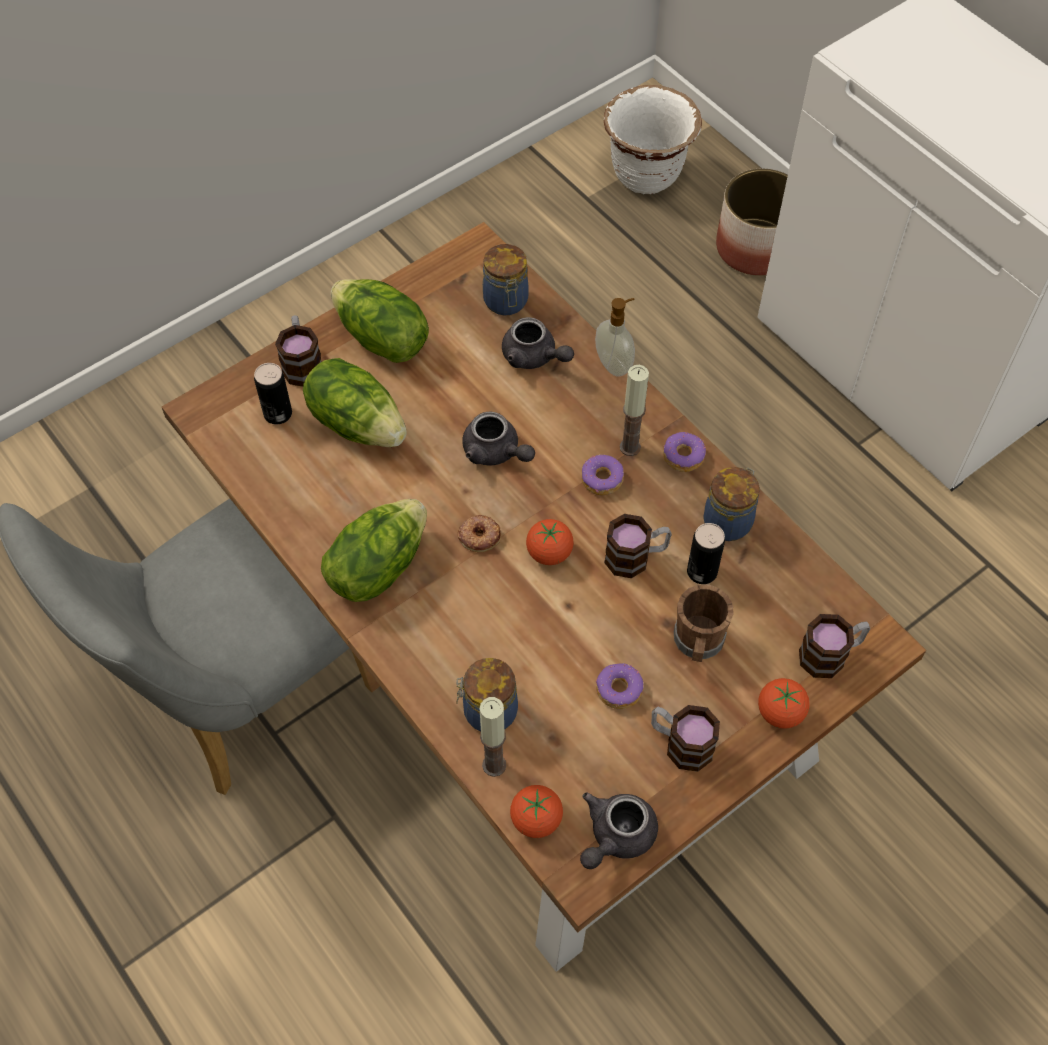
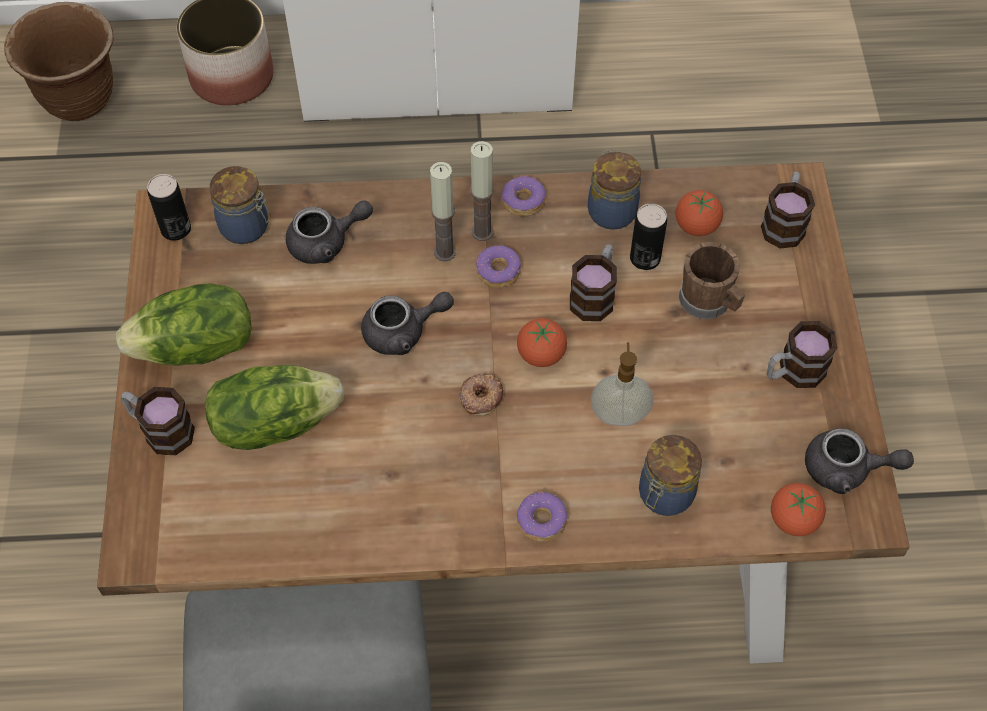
camera: 55 degrees left, 0 degrees up
can [254,363,292,424] -> can moved to [147,174,191,241]
lettuce [321,499,427,602] -> none
candle [480,697,506,777] -> candle moved to [430,162,456,262]
grey teapot [580,792,658,869] -> grey teapot turned 60 degrees counterclockwise [805,428,914,494]
soap dispenser [595,298,635,377] -> soap dispenser moved to [590,342,653,426]
donut [596,663,644,709] -> donut moved to [517,491,567,542]
white planter [604,85,702,194] -> brown planter [4,2,113,121]
tomato [758,678,810,729] -> tomato moved to [676,190,723,236]

